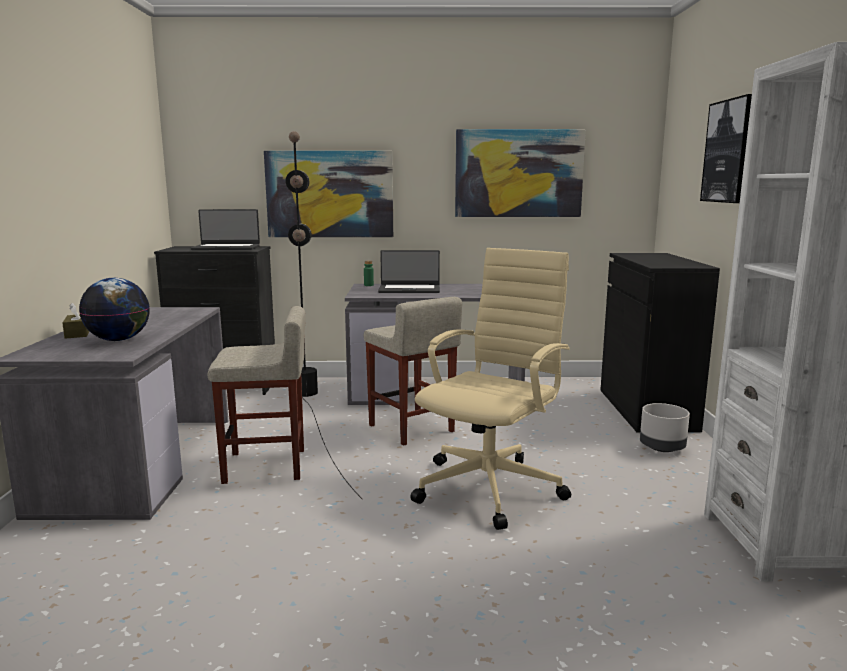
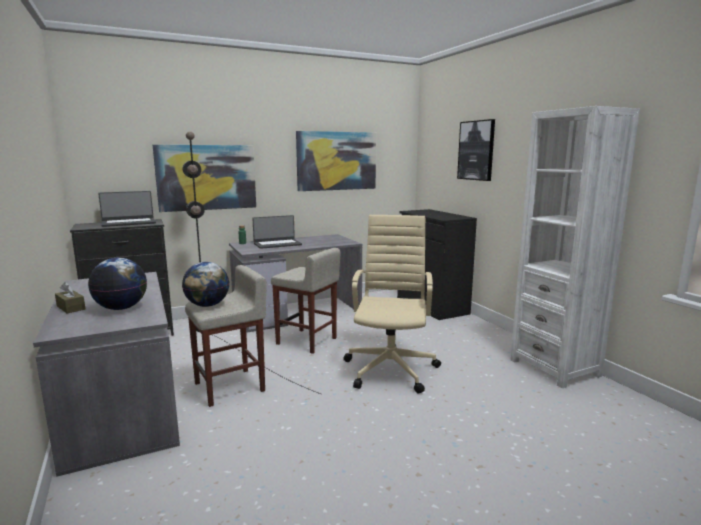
camera: 25 degrees left, 0 degrees up
grey planter [640,403,690,452] -> none
none -> globe [182,262,230,307]

